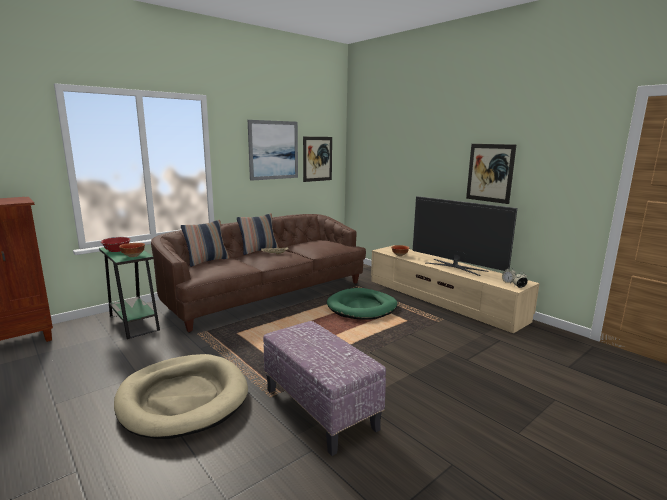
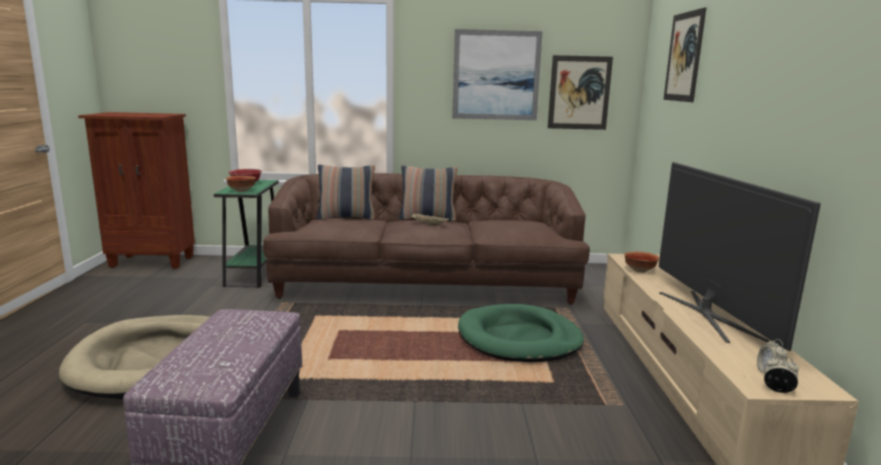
camera: 40 degrees right, 0 degrees up
picture [466,144,516,204] -> picture moved to [663,7,706,102]

